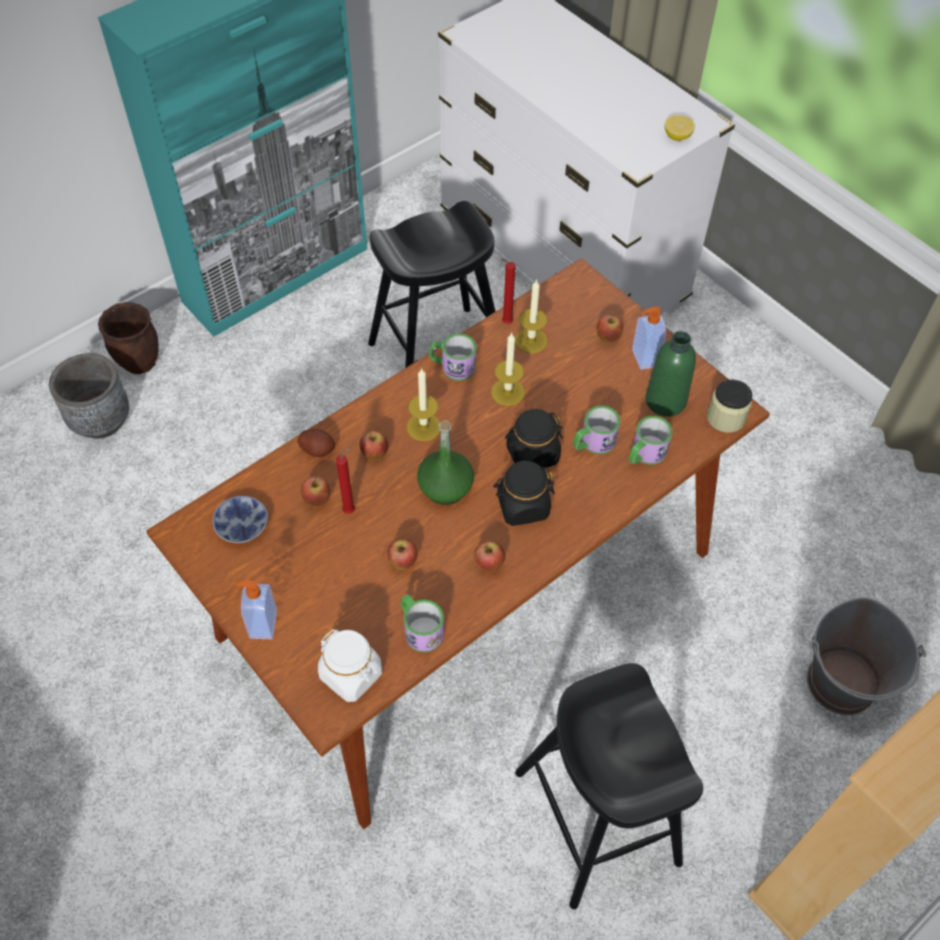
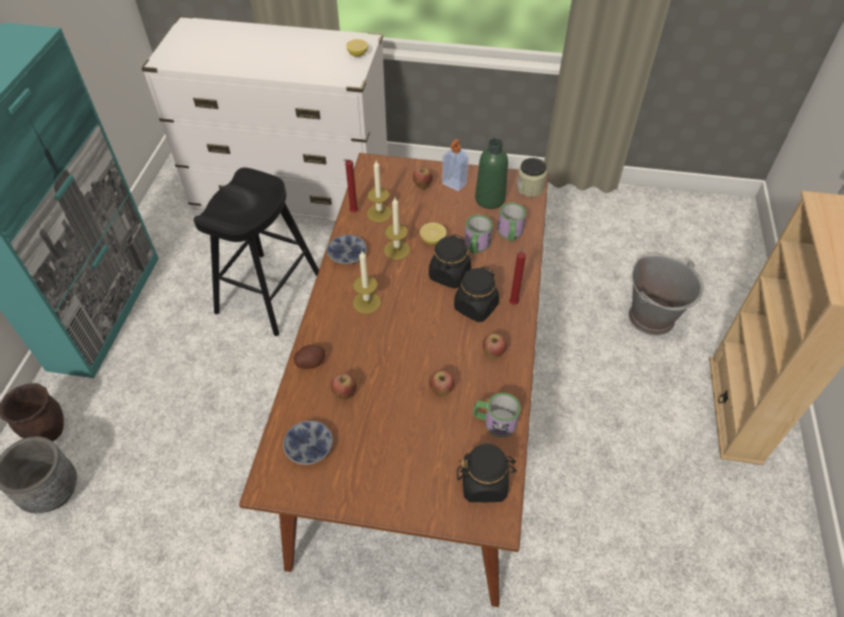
camera: 40 degrees left, 5 degrees down
soap dispenser [236,581,277,640] -> none
white jar [318,629,382,702] -> black jar [457,444,517,502]
red candle [336,447,355,514] -> red candle moved to [509,243,526,305]
apple [360,431,388,460] -> none
green bottle [417,419,474,505] -> none
mug [429,334,476,381] -> bowl [327,235,366,264]
black stool [515,663,703,910] -> none
none -> lemon [420,222,446,245]

